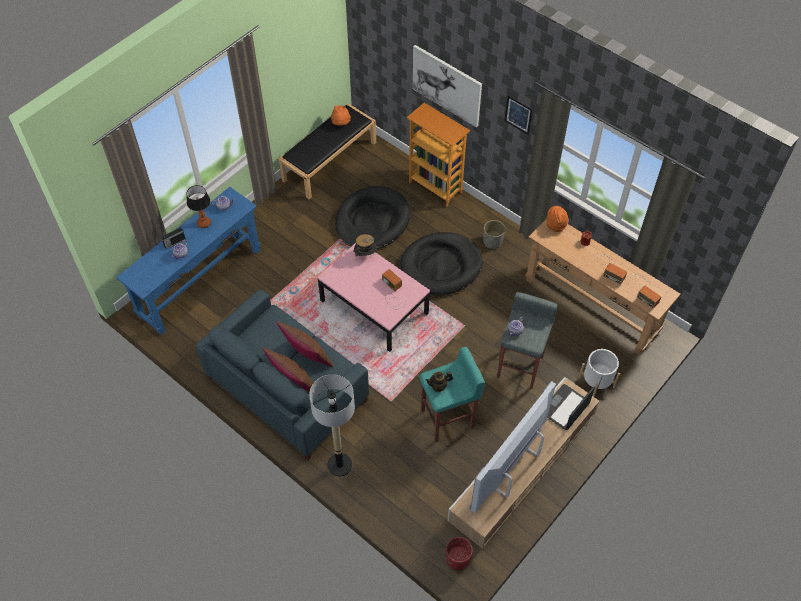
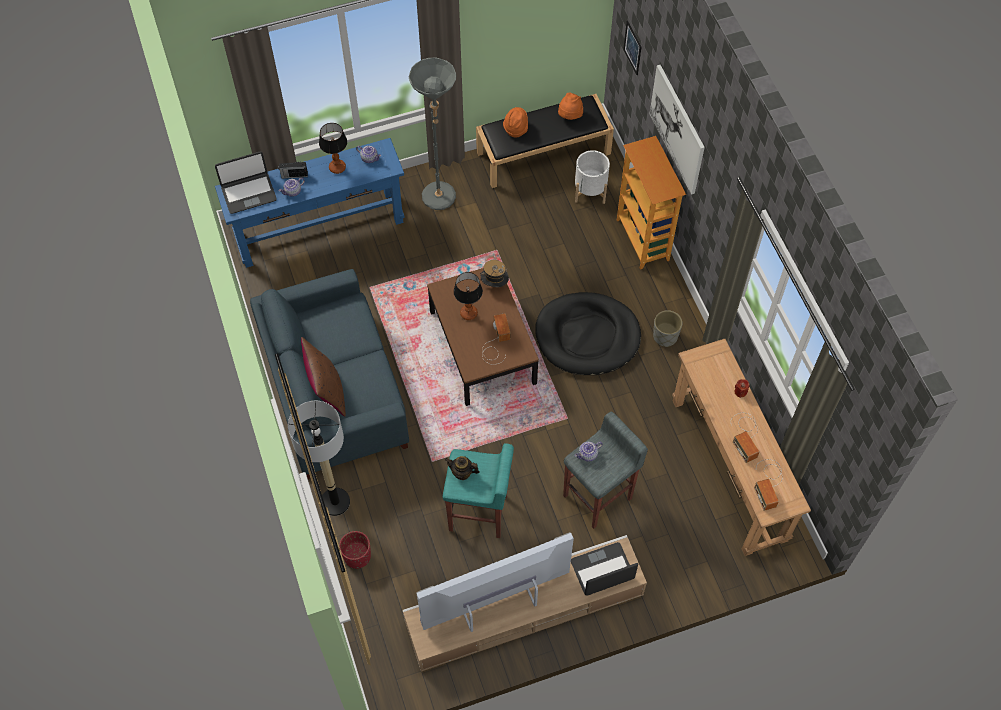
camera: 30 degrees right, 5 degrees up
brown pillow [276,321,333,367] -> none
pink coffee table [317,243,430,352] -> brown coffee table [427,268,539,406]
black dog bed [335,186,410,249] -> none
red planter [446,537,473,570] -> red planter moved to [339,531,371,569]
picture [505,95,533,135] -> picture moved to [623,20,642,75]
orange hat [547,206,569,232] -> orange hat moved to [503,107,528,137]
white planter [578,349,620,397] -> white planter moved to [575,150,610,204]
none -> laptop [215,152,277,214]
none -> grey floor lamp [409,58,457,210]
none -> table lamp [453,272,483,320]

